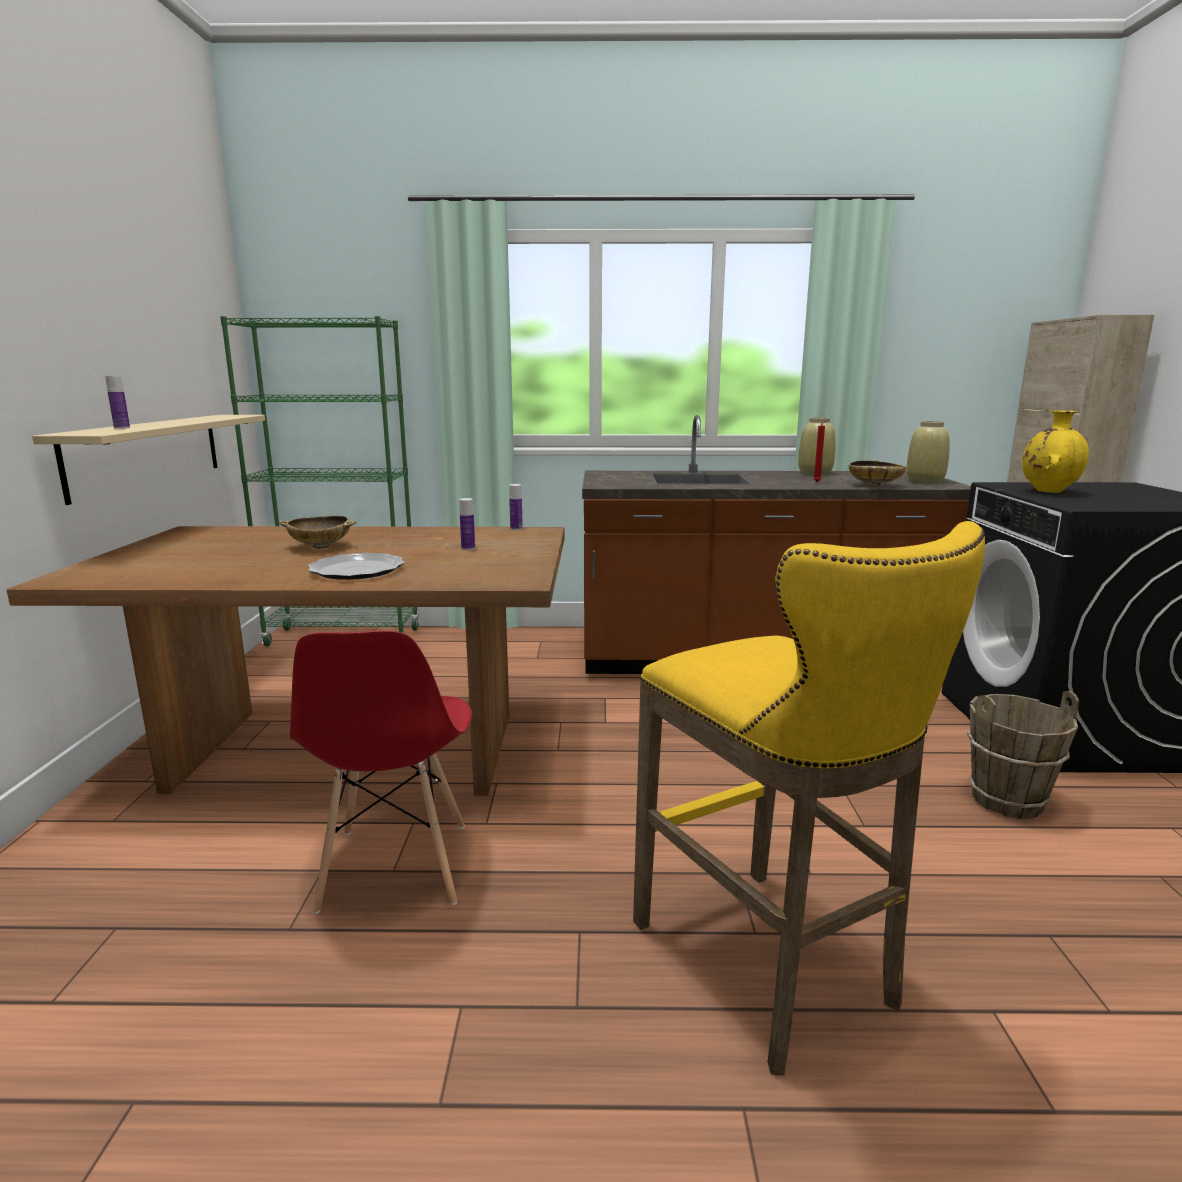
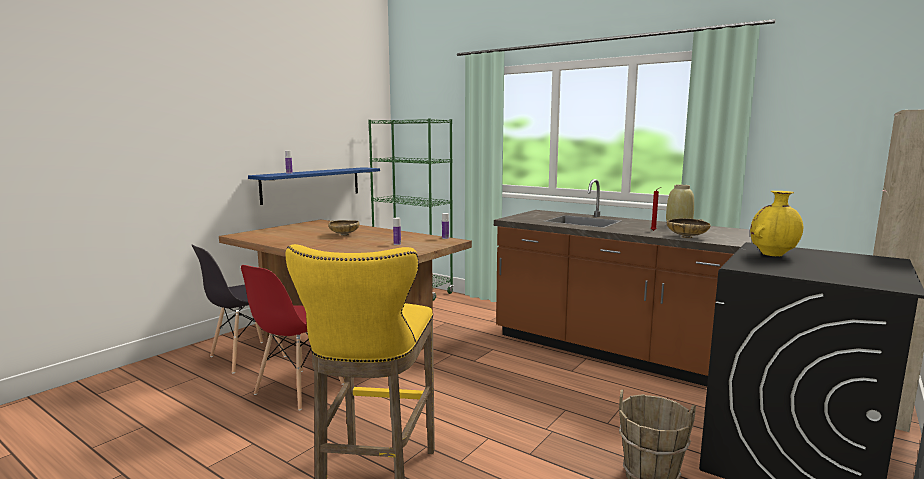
camera: 35 degrees right, 5 degrees down
beige shelf [32,415,265,505] -> blue shelf [248,167,380,205]
plate [308,553,405,580] -> none
beige vase [906,421,950,484] -> none
none -> grey chair [192,245,286,373]

